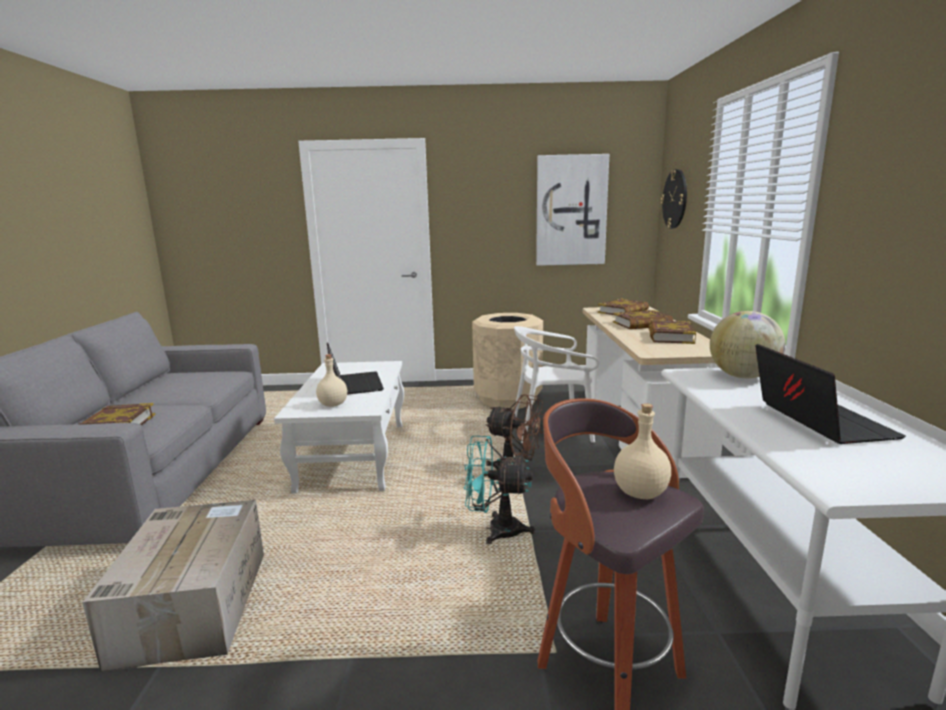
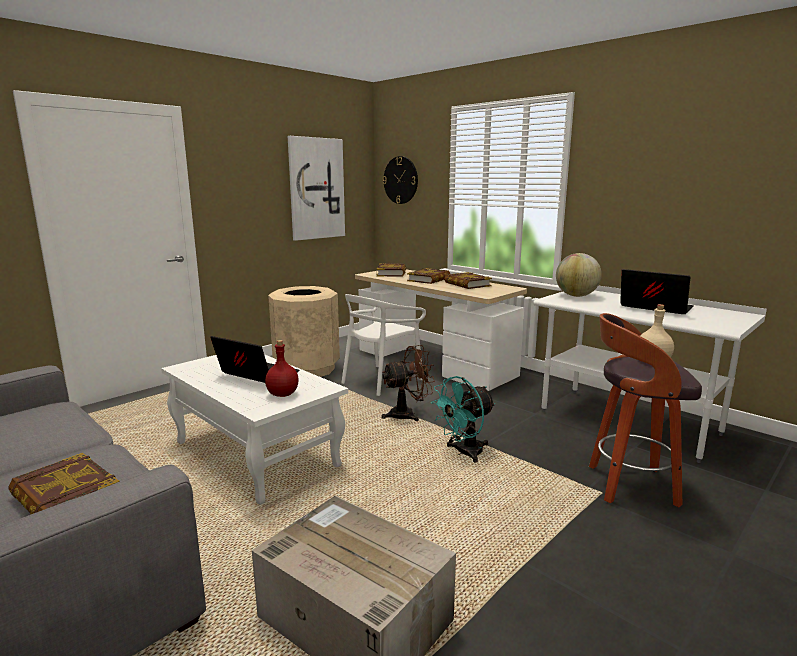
camera: 45 degrees left, 0 degrees up
beige bottle [316,354,347,407] -> red bottle [265,340,298,397]

